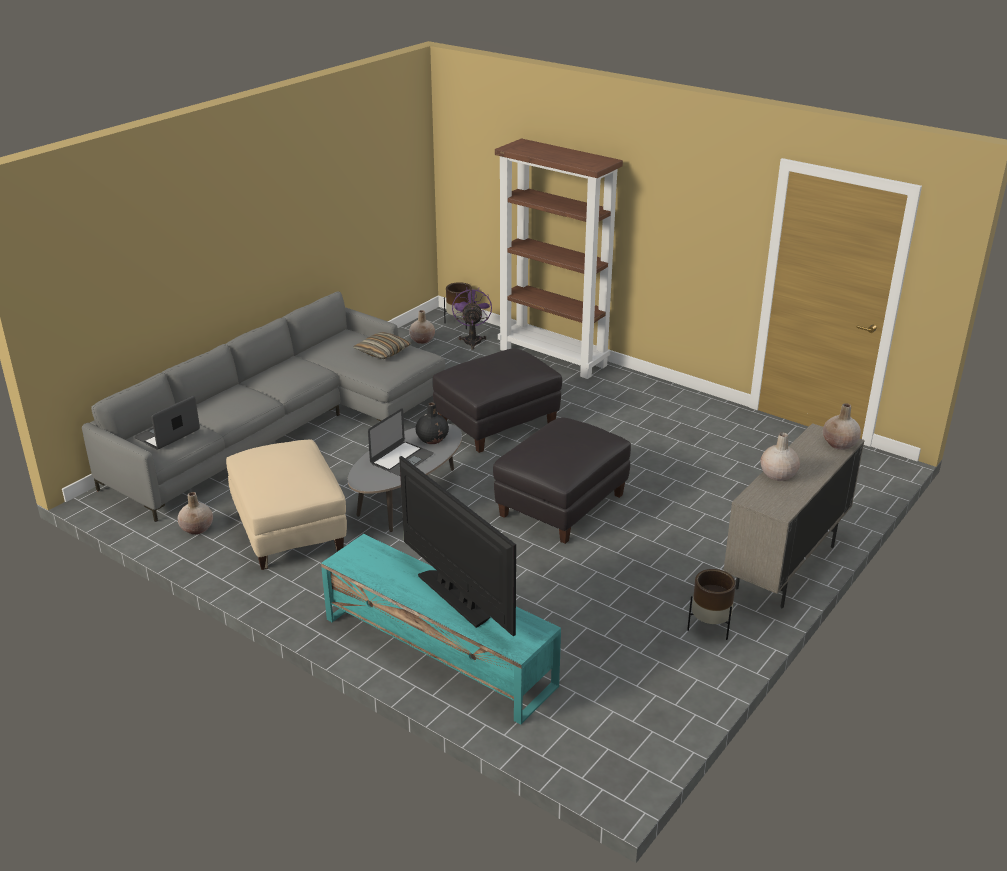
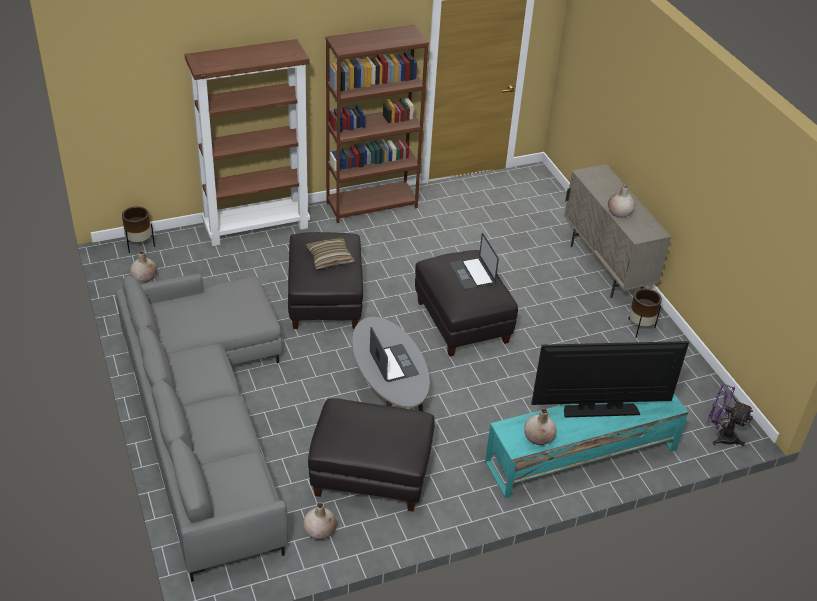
camera: 60 degrees left, 10 degrees up
laptop [135,396,200,450] -> laptop moved to [450,233,499,289]
beige ottoman [226,440,347,570] -> black ottoman [308,398,435,512]
pillow [353,332,411,359] -> pillow moved to [306,238,355,269]
black vase [415,402,449,444] -> none
purple fan [452,288,492,350] -> purple fan moved to [707,384,753,446]
beige vase [823,403,861,450] -> beige vase moved to [524,409,557,445]
none -> brown bookcase [325,25,429,223]

